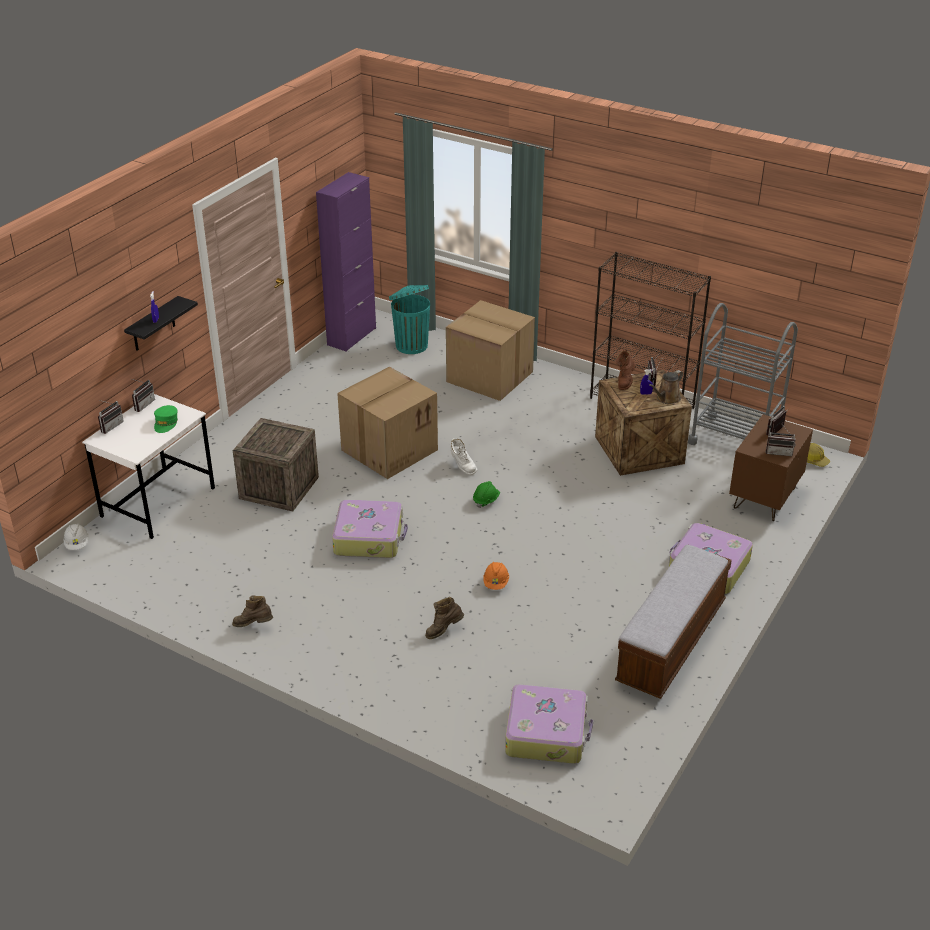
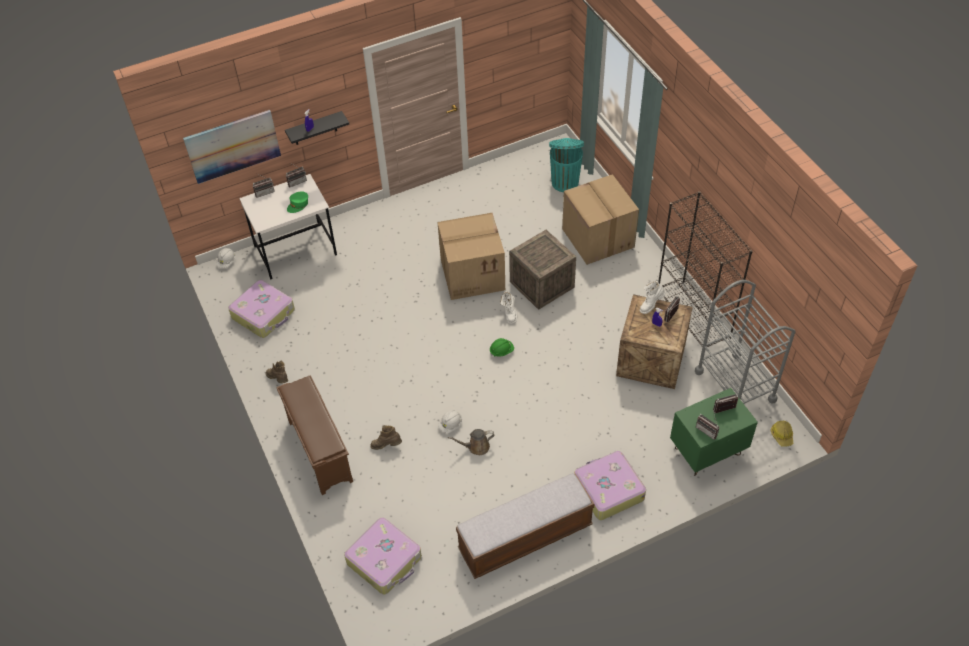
camera: 35 degrees right, 15 degrees up
crate [233,418,319,512] -> crate moved to [509,230,576,310]
purple cabinet [316,172,376,352] -> none
suitcase [332,500,408,558] -> suitcase moved to [228,280,295,338]
orange hard hat [483,562,509,590] -> white hard hat [438,410,462,433]
brown boot [615,350,636,390] -> white boot [640,281,666,314]
brown watering can [649,370,683,404] -> brown watering can moved to [448,429,495,455]
brown nightstand [729,414,813,521] -> green nightstand [670,388,758,476]
none -> picture [183,110,281,184]
none -> brown shoe rack [277,375,353,495]

